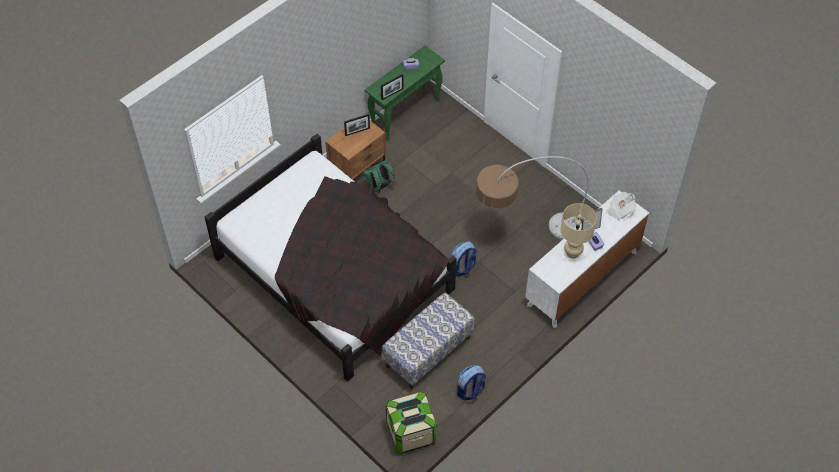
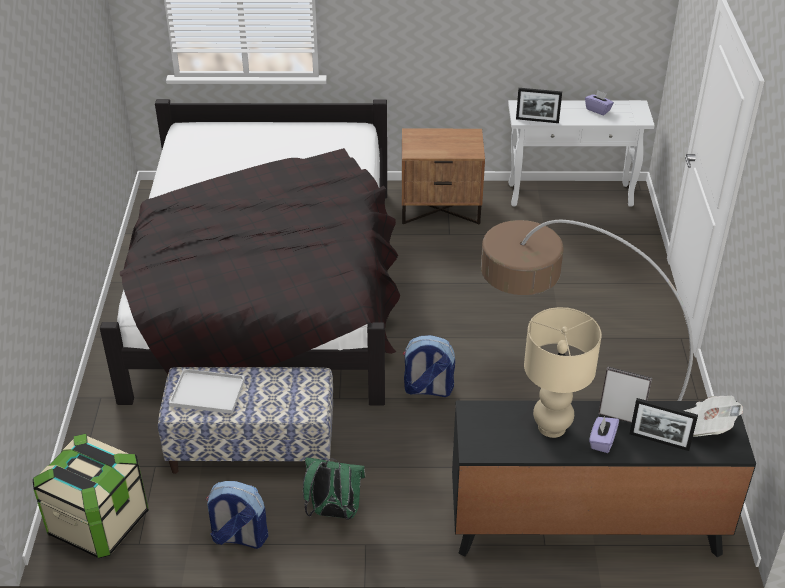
camera: 45 degrees right, 15 degrees down
picture frame [344,114,370,136] -> picture frame moved to [630,398,698,451]
green backpack [363,159,395,194] -> green backpack moved to [303,458,365,520]
green console table [365,45,445,141] -> white console table [508,100,655,207]
white dresser [525,191,649,328] -> black dresser [452,400,756,557]
none -> white tray [169,369,245,414]

